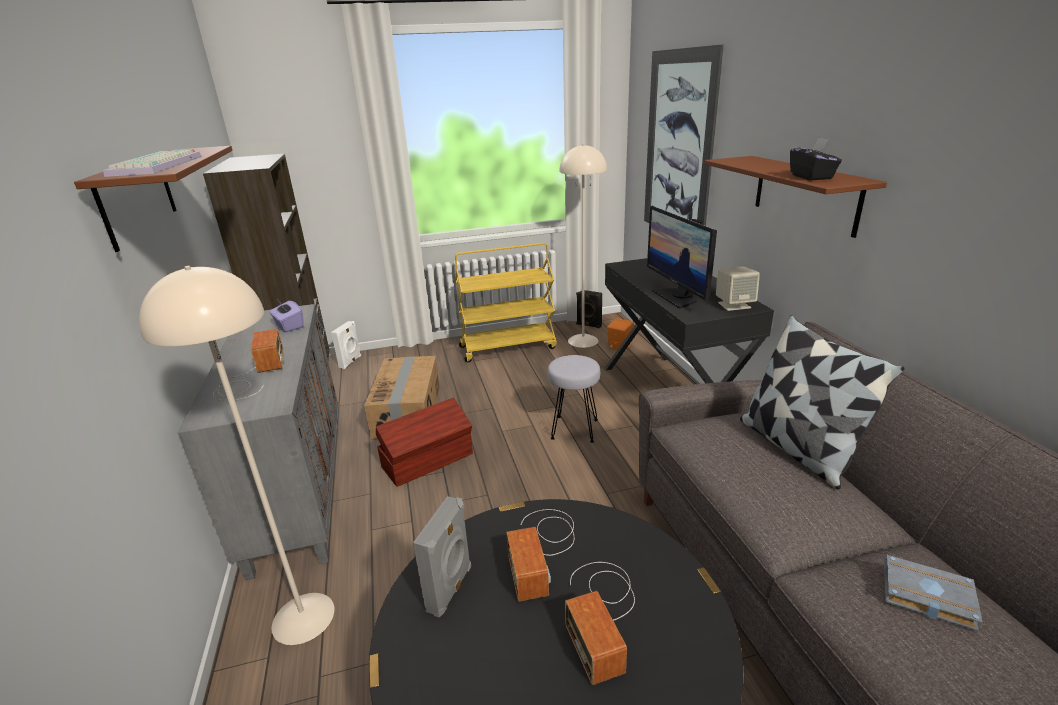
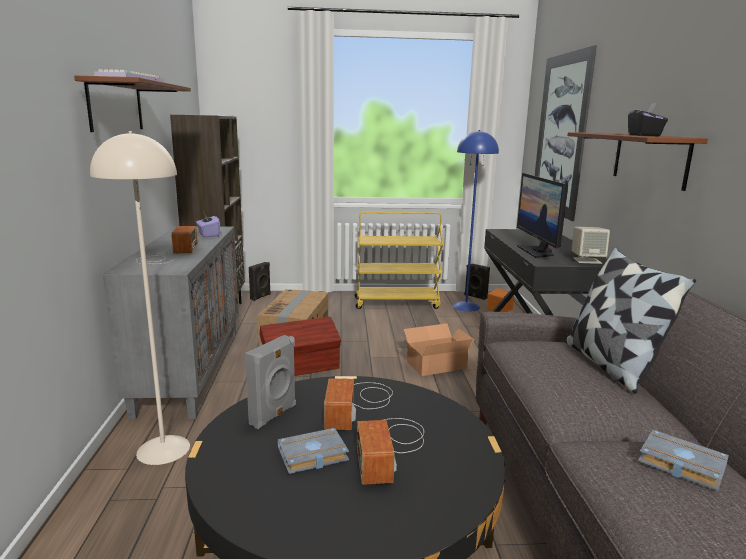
camera: 10 degrees right, 10 degrees down
white speaker [331,321,361,369] -> black speaker [249,262,271,301]
grey stool [547,355,600,443] -> cardboard box [404,323,475,376]
beige floor lamp [559,144,607,348] -> blue floor lamp [452,130,499,312]
none -> grey book [277,428,349,474]

